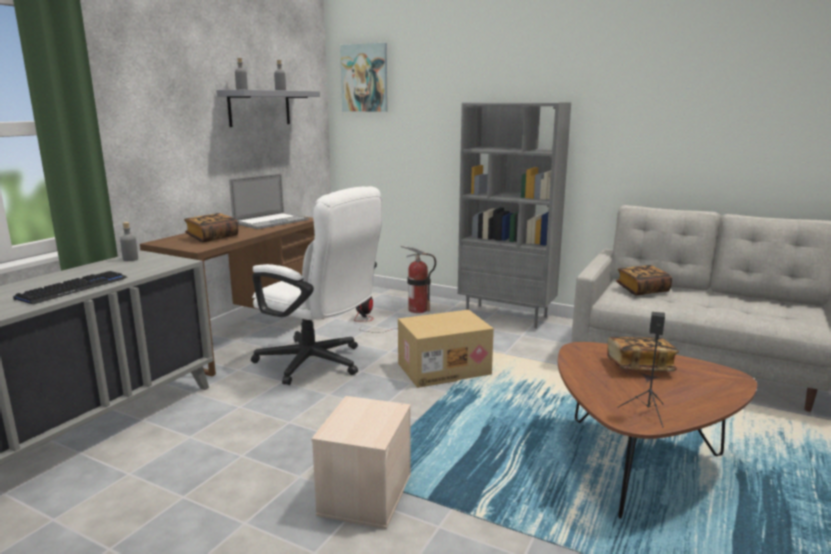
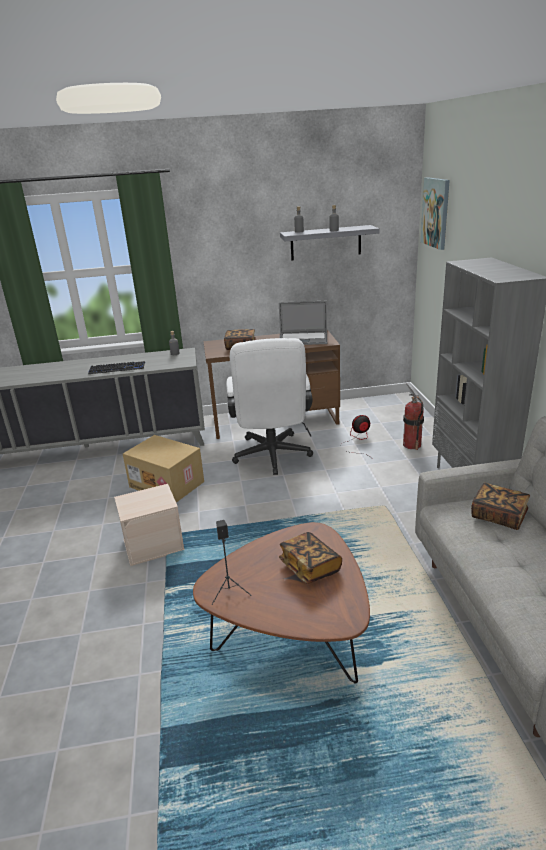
camera: 55 degrees right, 10 degrees up
cardboard box [398,310,494,388] -> cardboard box moved to [123,435,204,503]

